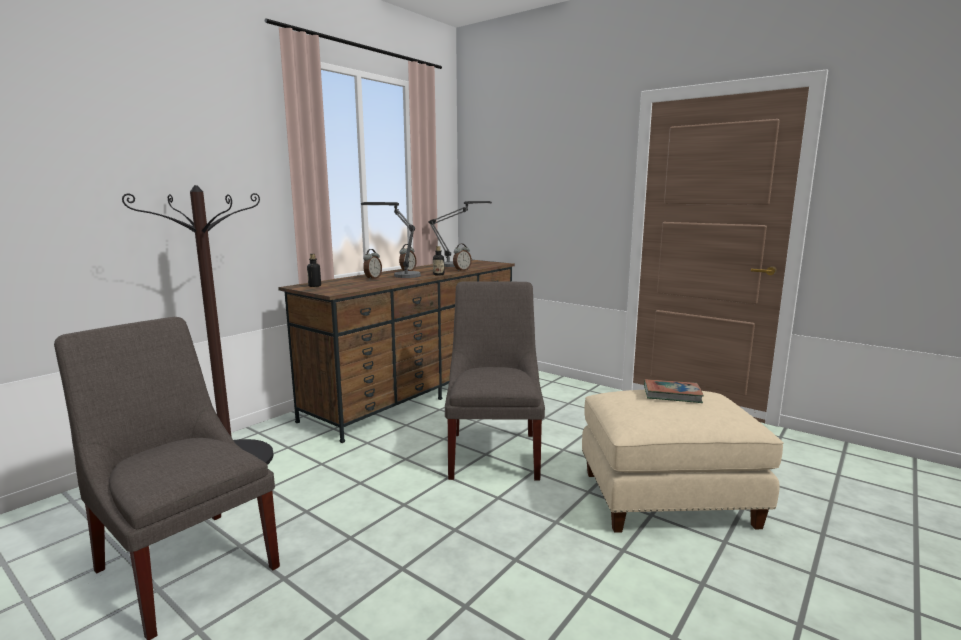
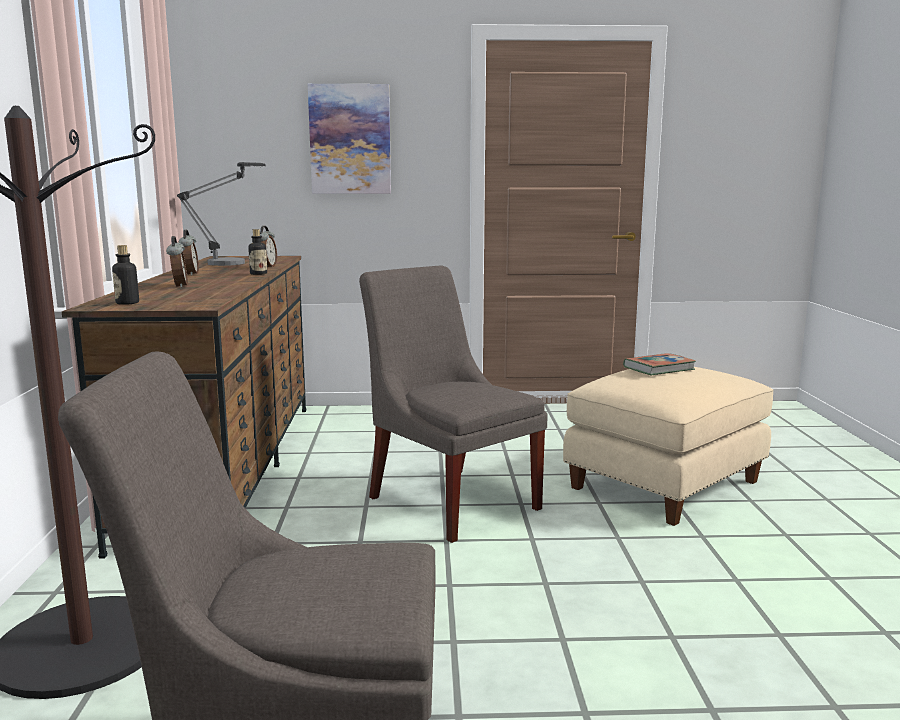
camera: 40 degrees left, 0 degrees up
table lamp [361,202,421,278] -> none
none -> picture [308,84,391,194]

